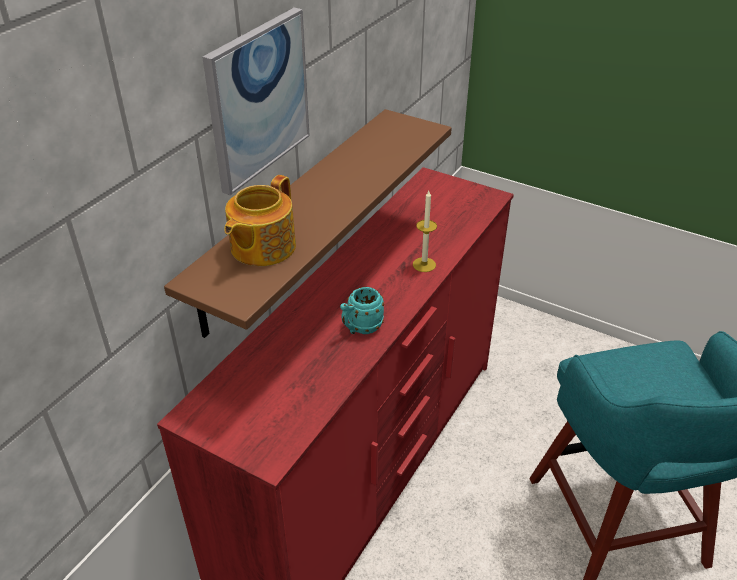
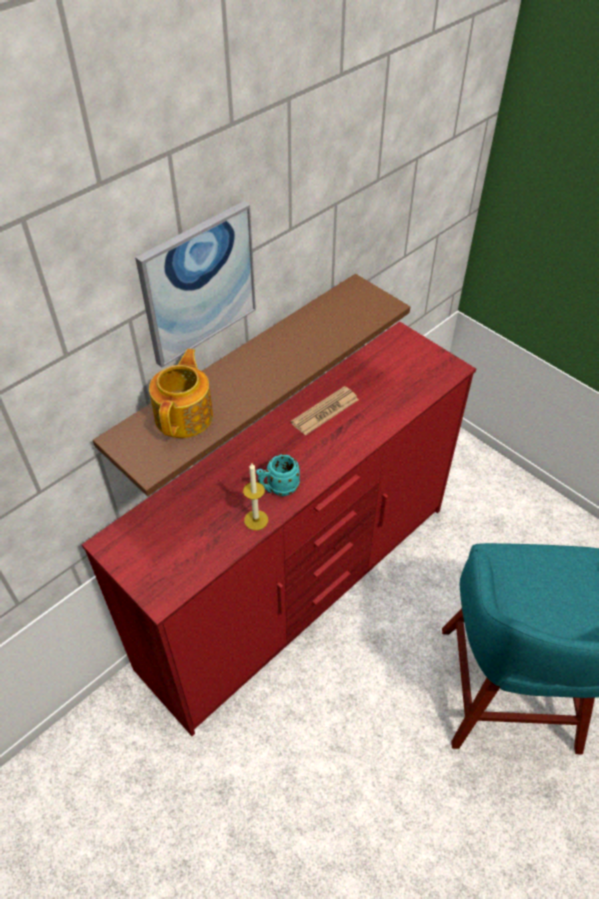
camera: 15 degrees right, 10 degrees up
teapot [224,175,296,266] -> teapot turned 150 degrees clockwise [149,349,213,438]
candle [413,191,437,272] -> candle moved to [243,463,268,530]
none -> newspaper [291,386,359,436]

